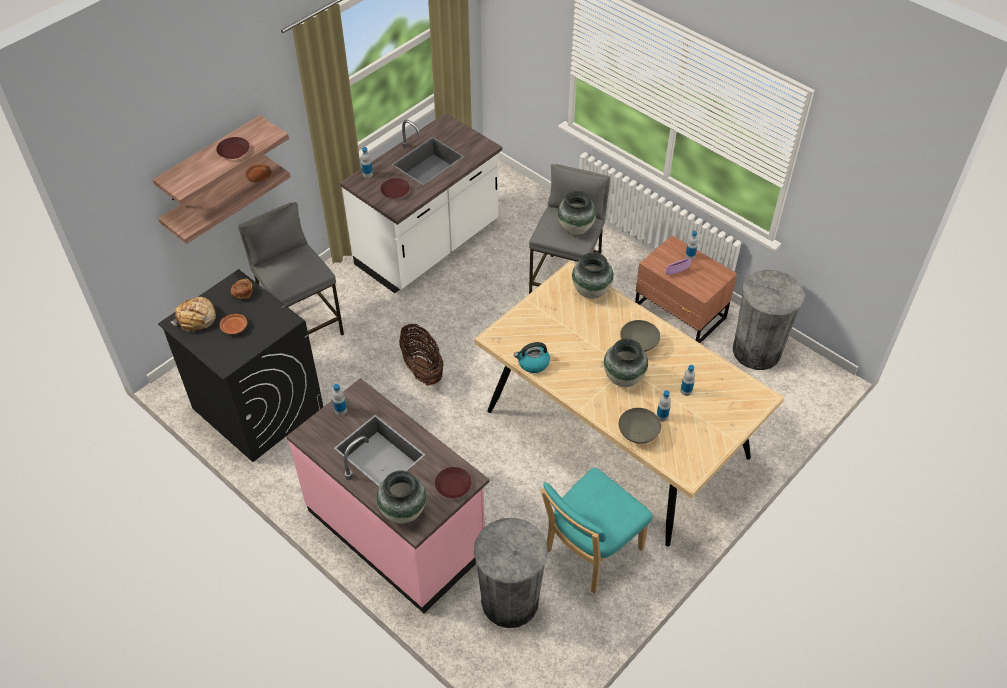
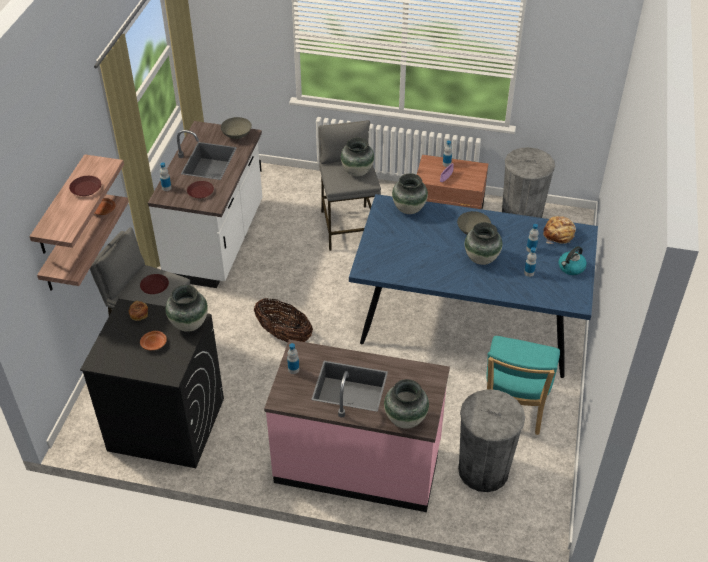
camera: 30 degrees left, 5 degrees down
bread [171,297,216,333] -> bread moved to [543,216,576,244]
brown plate [435,467,471,498] -> brown plate moved to [140,274,169,294]
beige dining table [474,261,784,547] -> blue dining table [349,194,598,378]
kettle [514,342,550,373] -> kettle moved to [559,246,587,275]
grey bowl [618,408,661,444] -> grey bowl moved to [221,117,252,139]
none -> vase [166,285,208,332]

